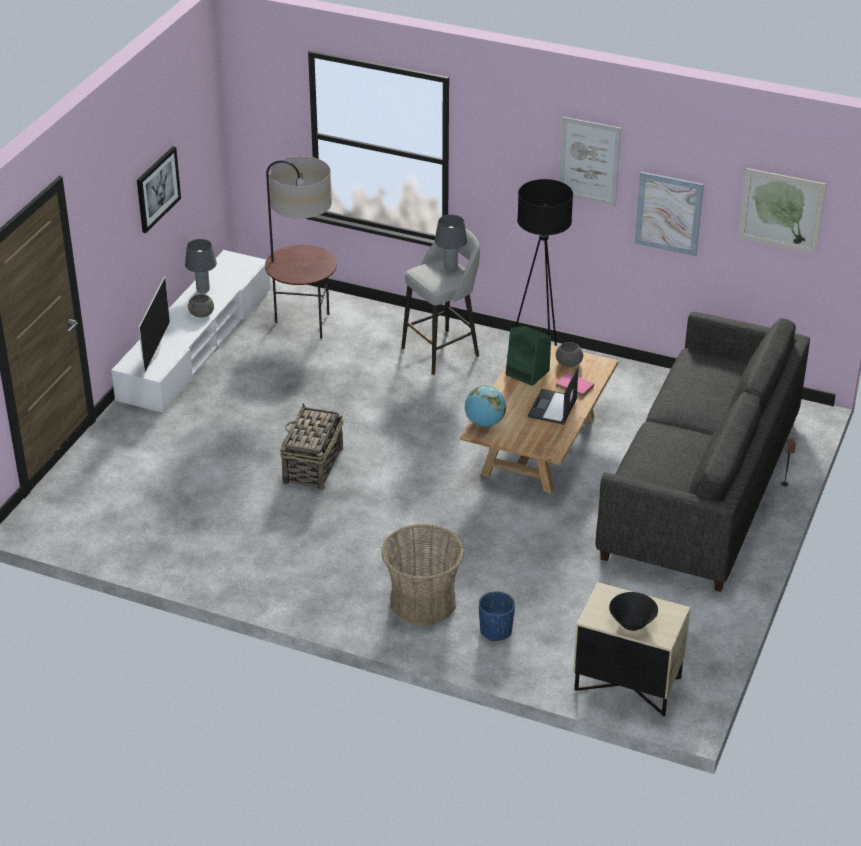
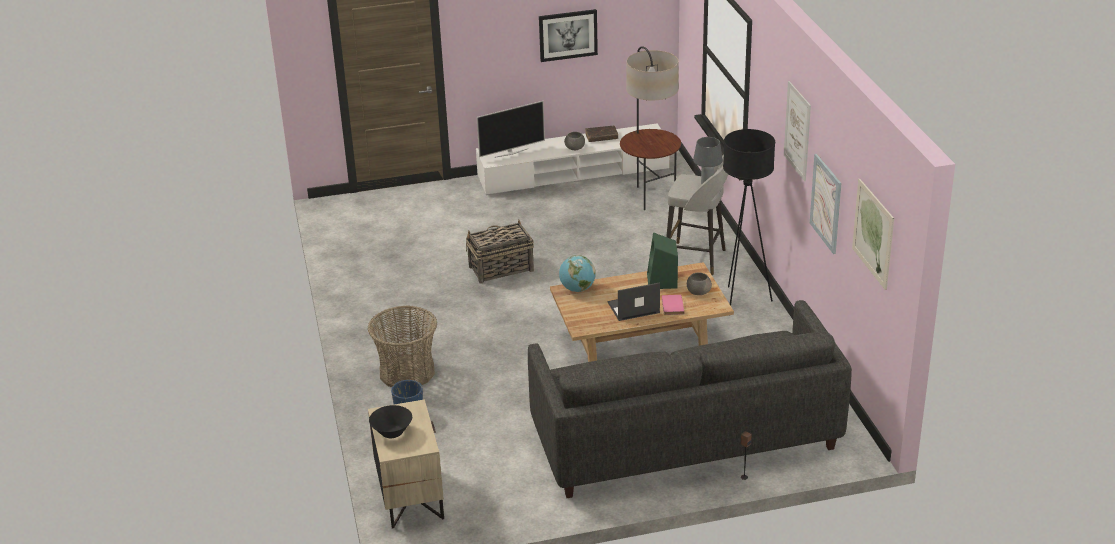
camera: 55 degrees right, 5 degrees down
grey table lamp [185,239,217,293] -> brown book [585,126,618,142]

